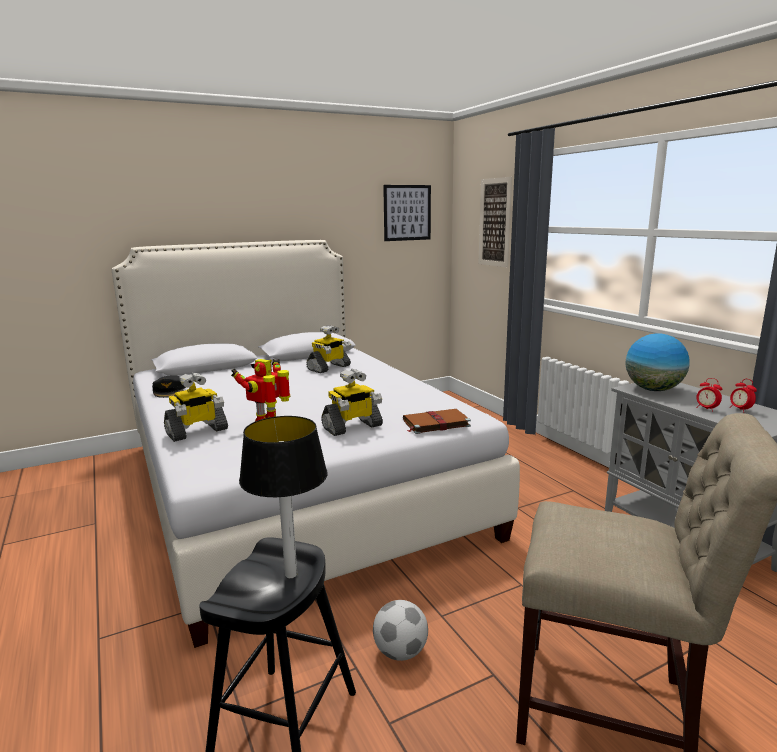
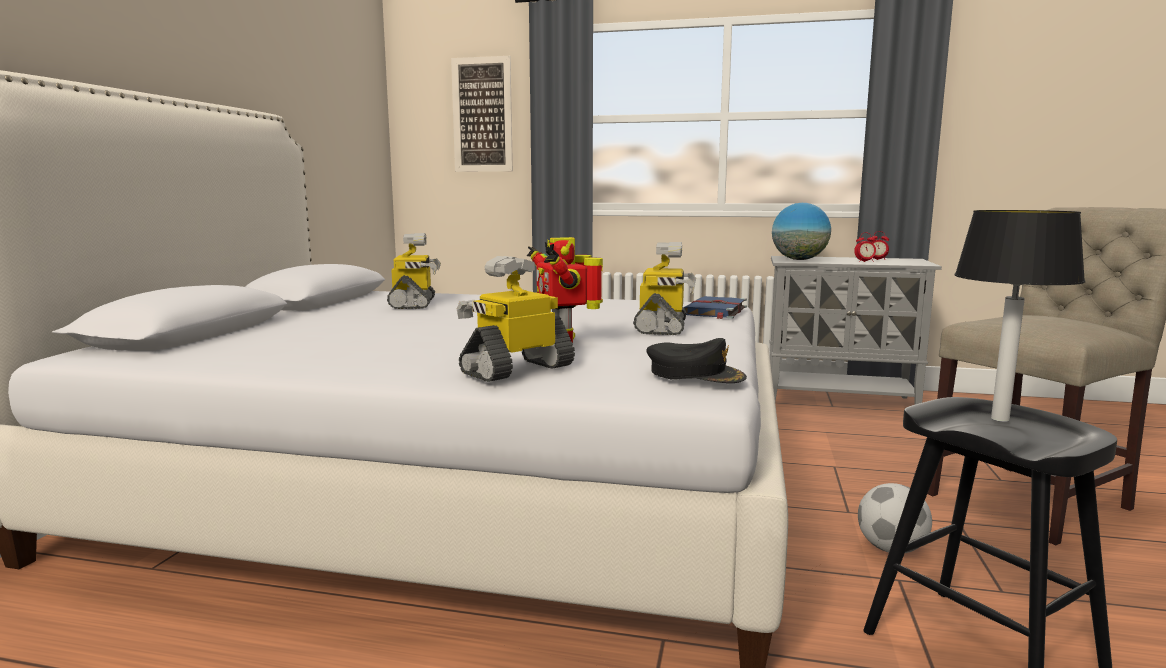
camera: 50 degrees left, 5 degrees down
black cap [152,375,186,398] -> black cap moved to [646,338,747,383]
toy robot [164,373,228,442] -> toy robot turned 135 degrees counterclockwise [456,256,575,382]
picture [383,185,431,241] -> none
brown book [403,409,471,434] -> blue book [683,296,747,319]

